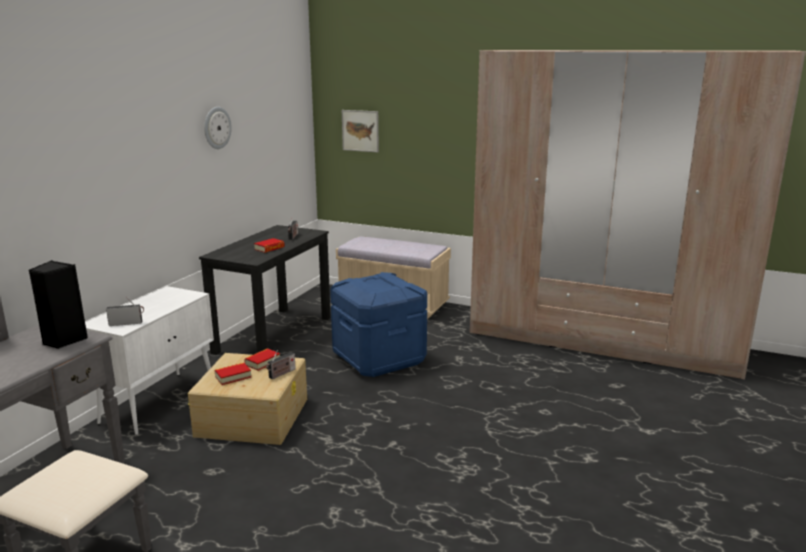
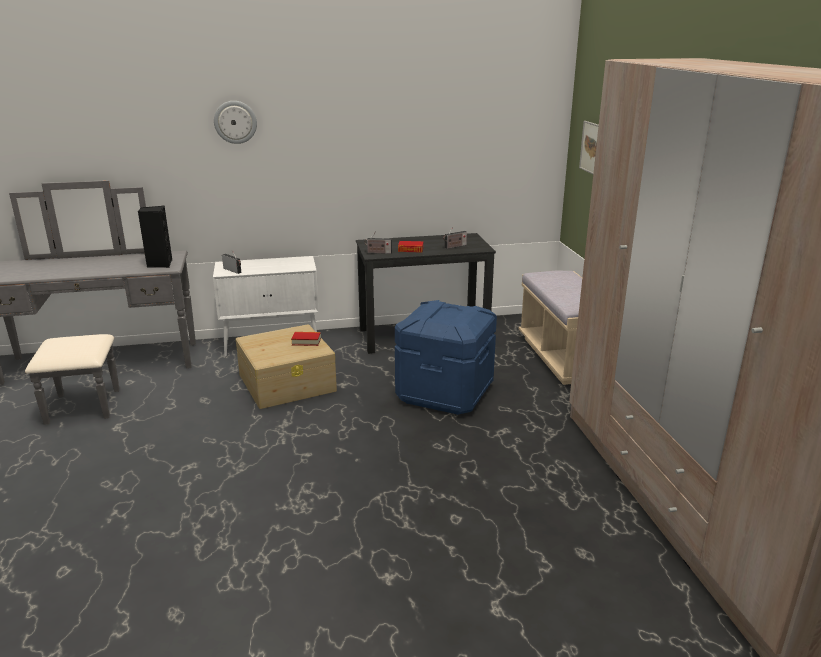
camera: 55 degrees right, 5 degrees up
wall clock [204,107,232,149] -> wall clock moved to [214,101,257,144]
book [215,363,252,385] -> none
radio [266,350,296,379] -> radio moved to [365,231,392,254]

